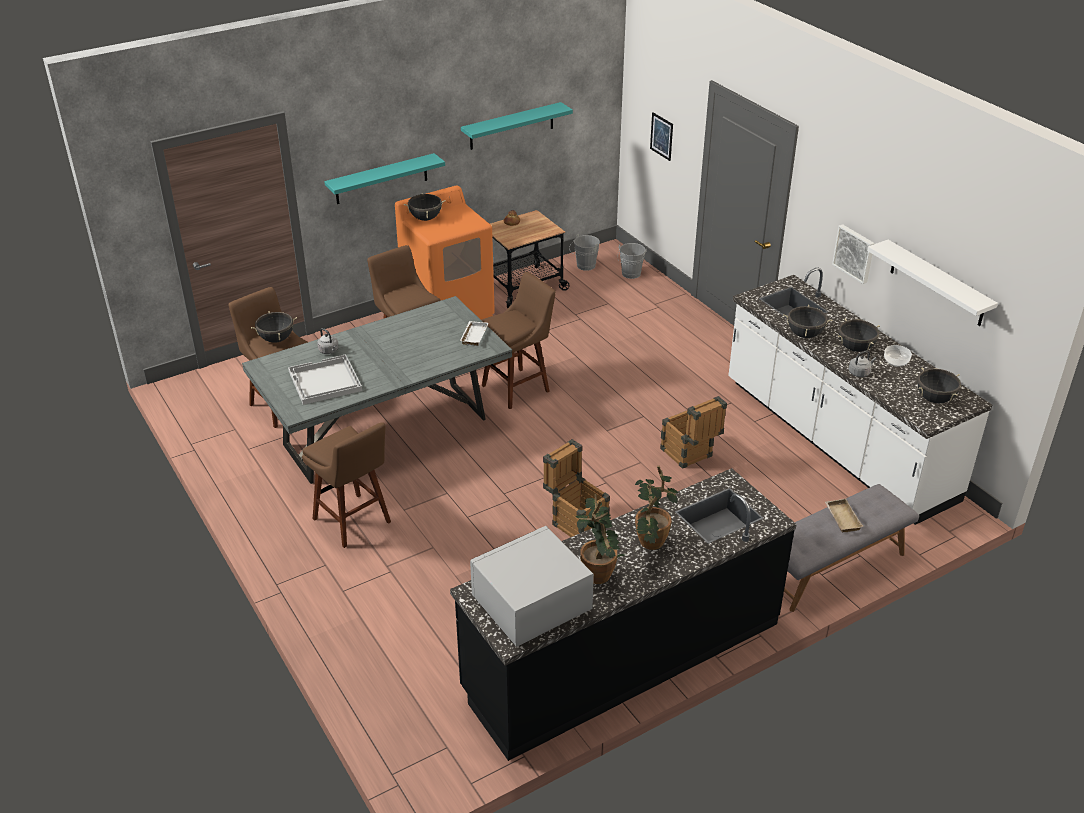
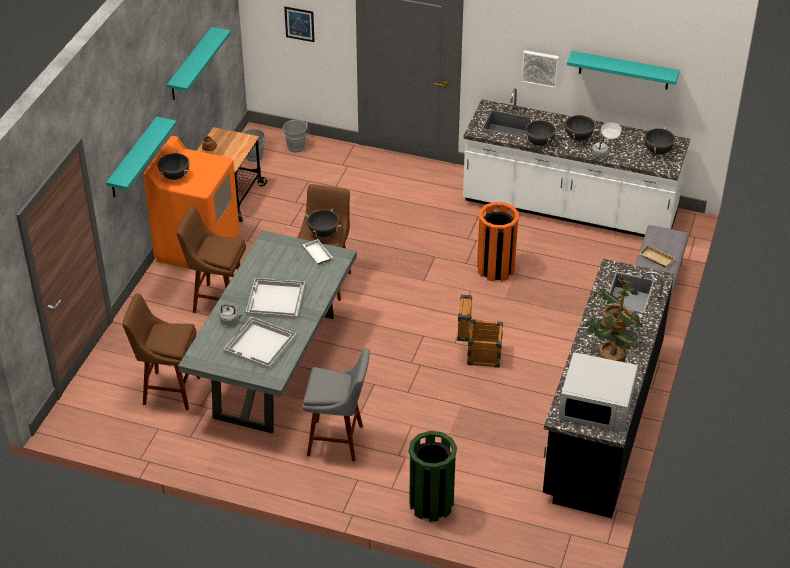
camera: 40 degrees left, 5 degrees up
black cooking pot [251,311,297,343] -> black cooking pot moved to [305,209,341,237]
brown stool [302,422,391,548] -> grey stool [302,348,370,461]
white microwave [470,526,594,647] -> white microwave turned 90 degrees counterclockwise [559,352,638,432]
crate [660,396,727,469] -> orange trash can [477,202,519,282]
white shelf [867,240,998,326] -> turquoise shelf [567,51,680,89]
none -> white tray [246,278,305,320]
none -> green trash can [409,431,457,522]

